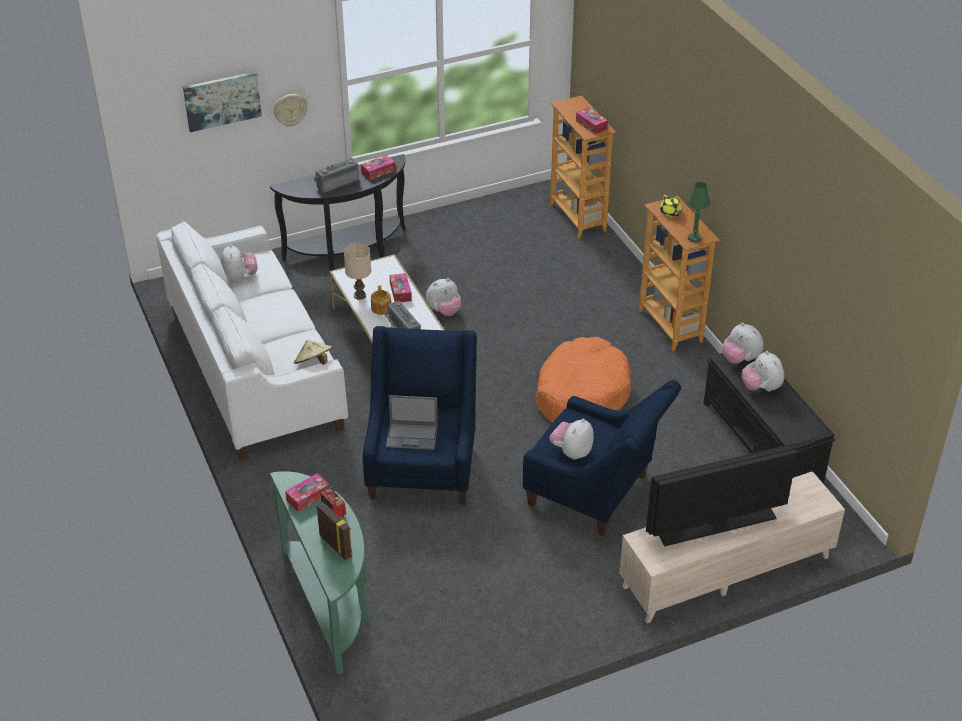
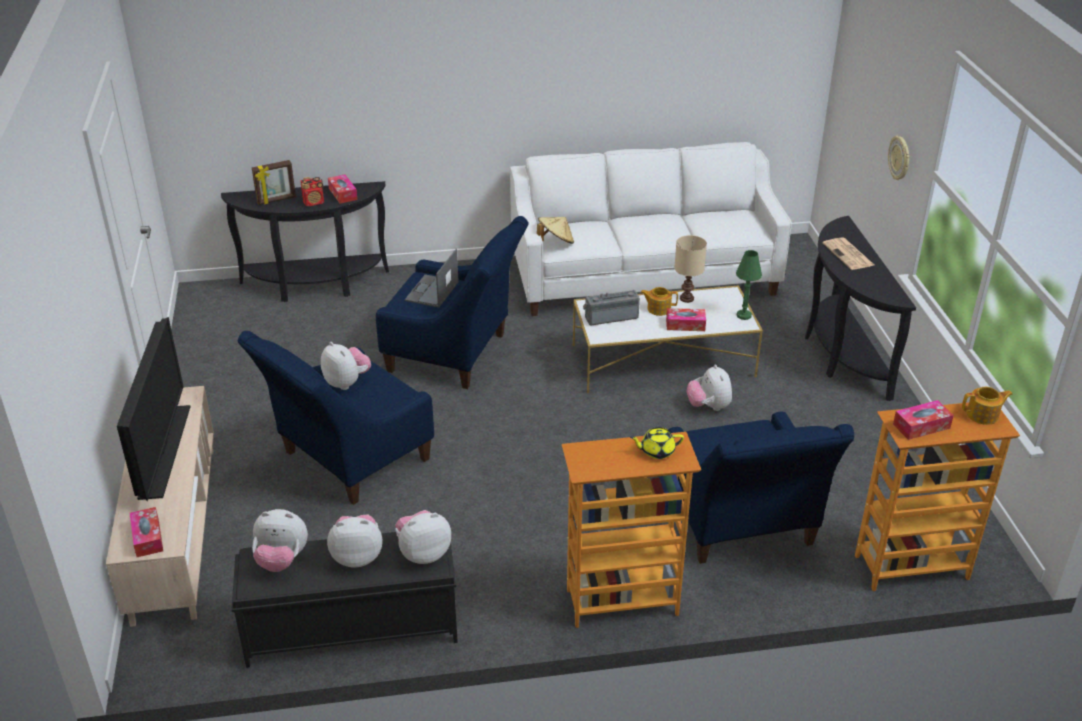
camera: 105 degrees right, 5 degrees down
picture [183,71,262,132] -> none
plush toy [221,244,257,283] -> plush toy moved to [252,509,308,572]
green console table [270,471,369,675] -> black console table [221,181,389,302]
radio [314,158,359,193] -> newspaper [822,237,874,270]
tissue box [361,155,395,180] -> tissue box moved to [130,507,163,557]
orange dog bed [535,337,631,423] -> none
green table lamp [687,182,710,243] -> green table lamp moved to [736,250,762,320]
none -> blue armchair [668,412,854,564]
none -> teapot [962,387,1013,425]

